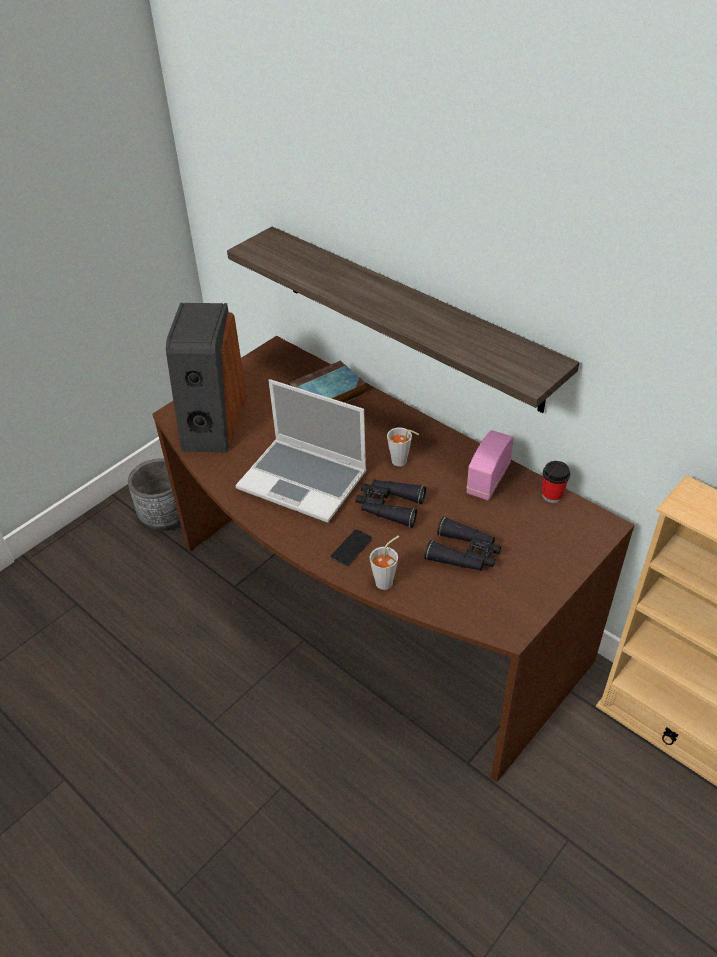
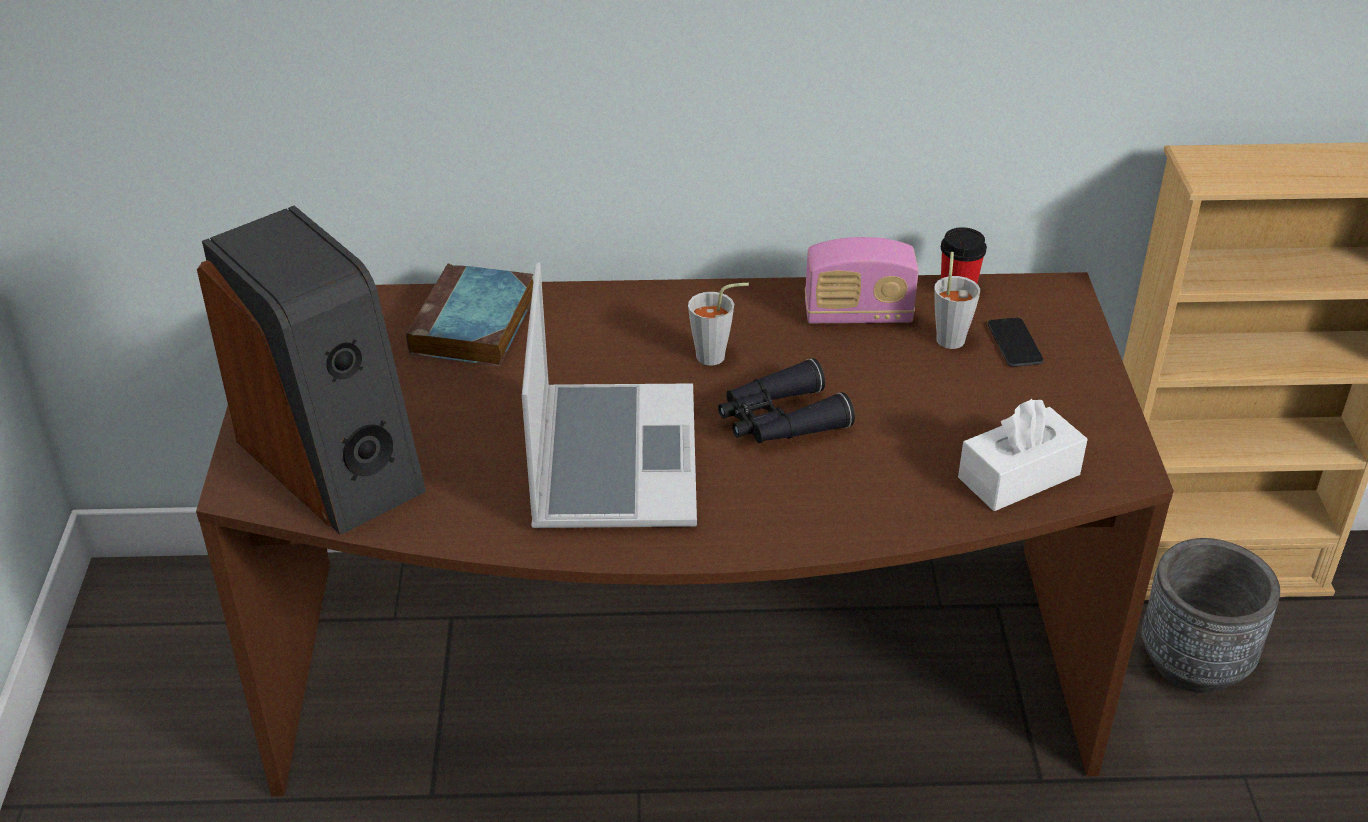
camera: 45 degrees left, 5 degrees down
grey planter [128,458,181,531] -> grey planter moved to [1142,538,1280,693]
shelf [227,226,579,413] -> none
laptop [235,379,367,523] -> laptop turned 75 degrees counterclockwise [522,263,697,528]
phone [331,530,372,566] -> phone moved to [987,318,1044,367]
grey cup [370,535,399,590] -> grey cup moved to [934,252,980,349]
black binoculars [424,517,501,571] -> none
radio [466,430,514,500] -> radio turned 75 degrees counterclockwise [805,237,919,323]
none -> white tissue box [958,399,1088,511]

